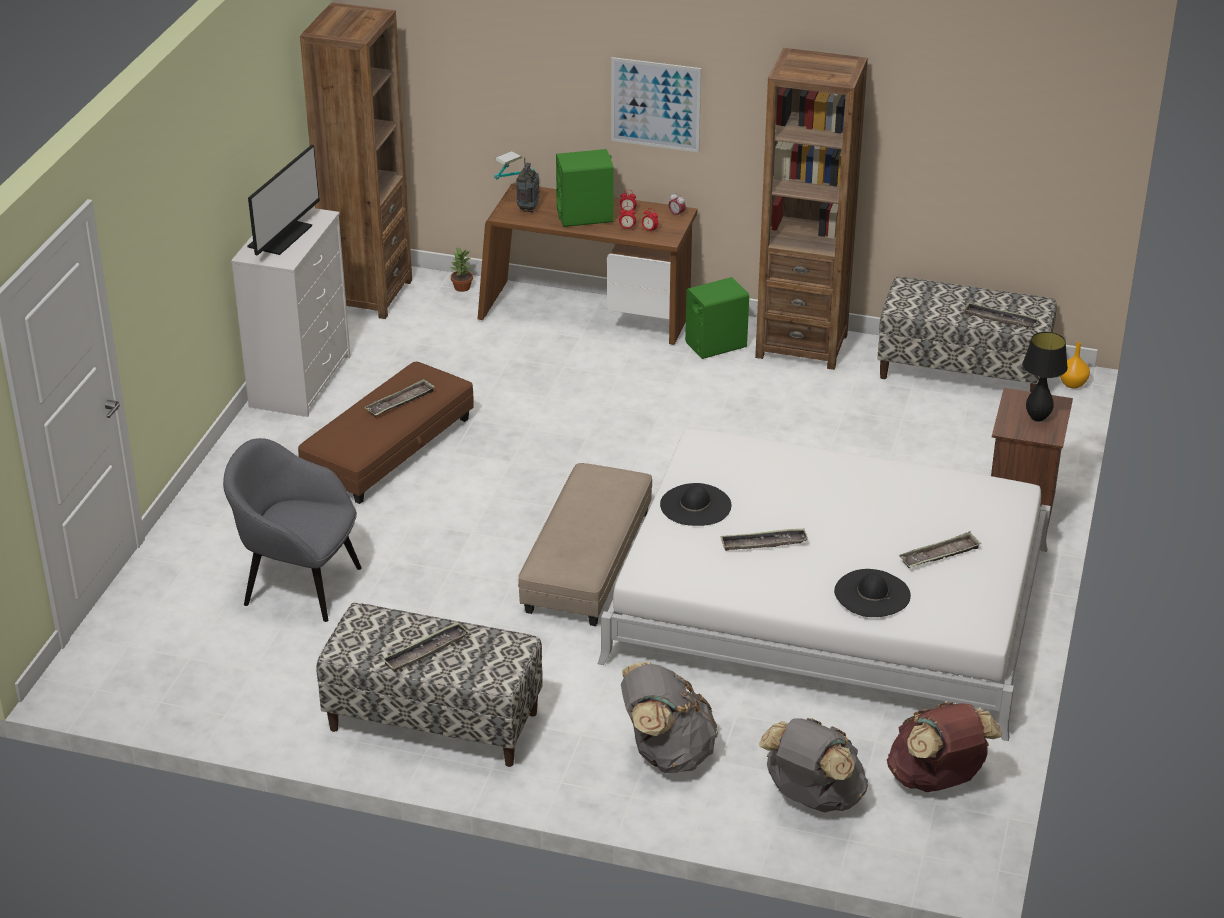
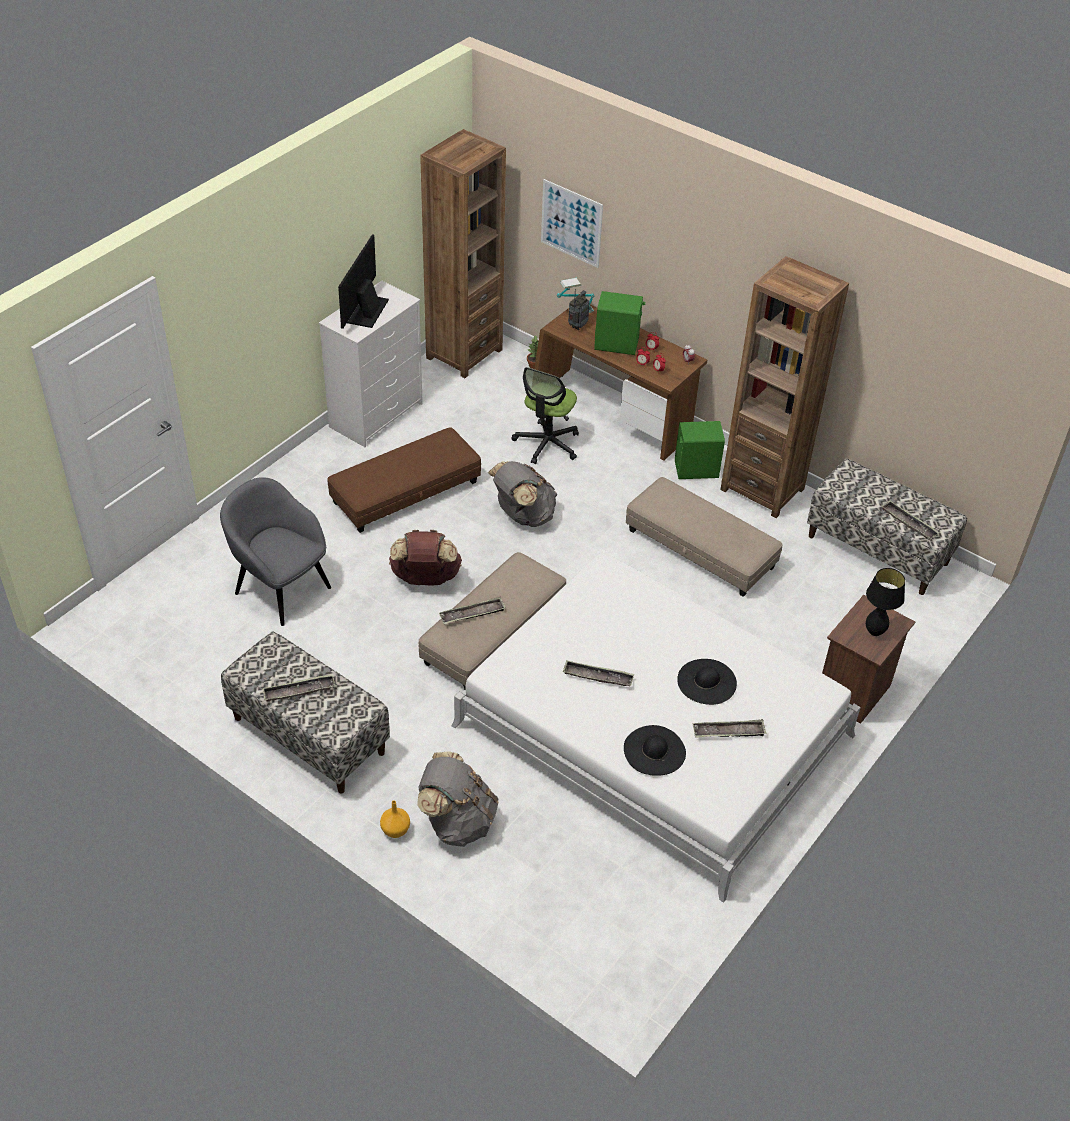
camera: 20 degrees right, 10 degrees up
monitor [247,145,320,256] -> monitor turned 150 degrees clockwise [338,234,389,329]
tray [365,379,435,417] -> tray moved to [439,597,506,624]
picture [611,57,701,152] -> picture moved to [541,179,603,268]
black hat [660,483,731,526] -> black hat moved to [677,659,737,705]
grey backpack [759,718,868,813] -> grey backpack moved to [488,461,557,527]
brown backpack [887,702,1002,792] -> brown backpack moved to [389,530,462,586]
orange vase [1060,342,1090,388] -> orange vase moved to [380,801,410,838]
none -> office chair [512,367,579,464]
none -> beige ottoman [626,477,783,597]

